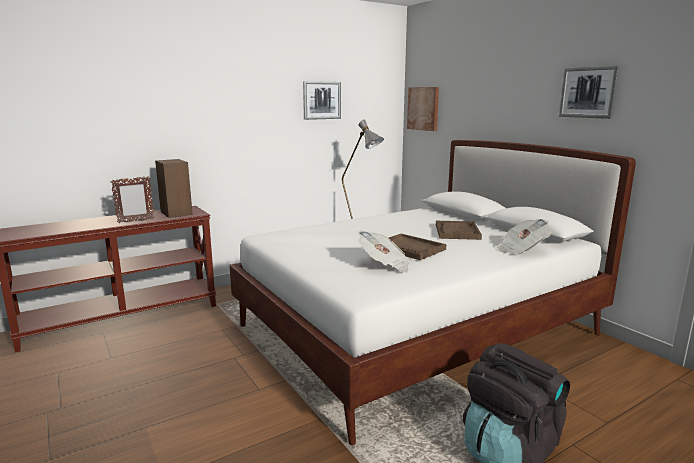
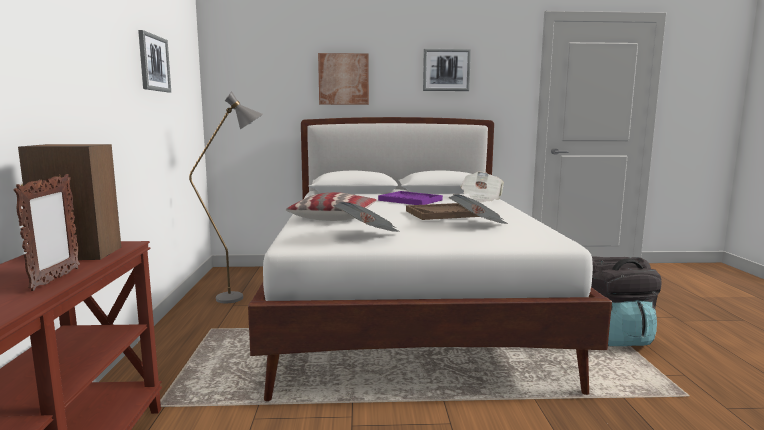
camera: 60 degrees left, 5 degrees down
picture [407,87,439,131] -> picture moved to [318,53,369,105]
brown tray [436,221,482,240] -> purple tray [378,191,443,205]
none -> pillow [286,192,377,221]
none -> newspaper [334,202,399,232]

